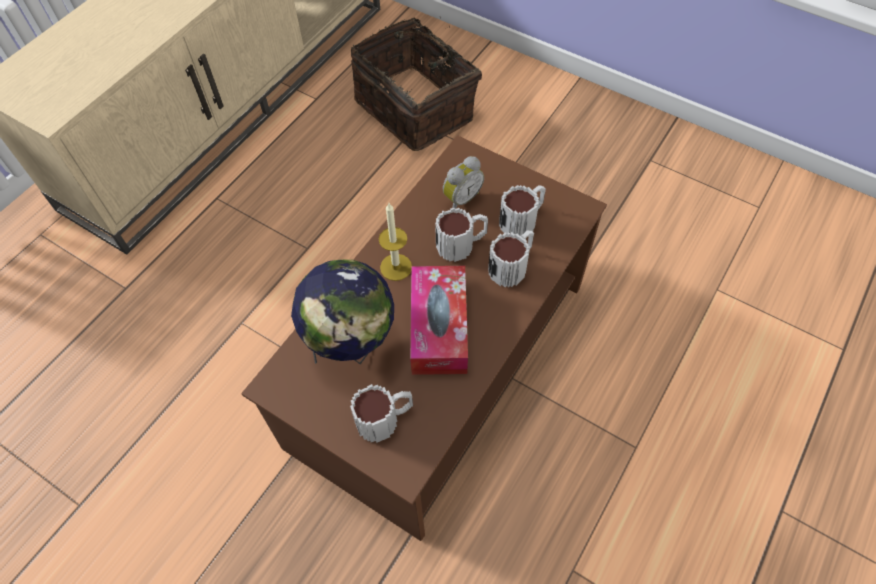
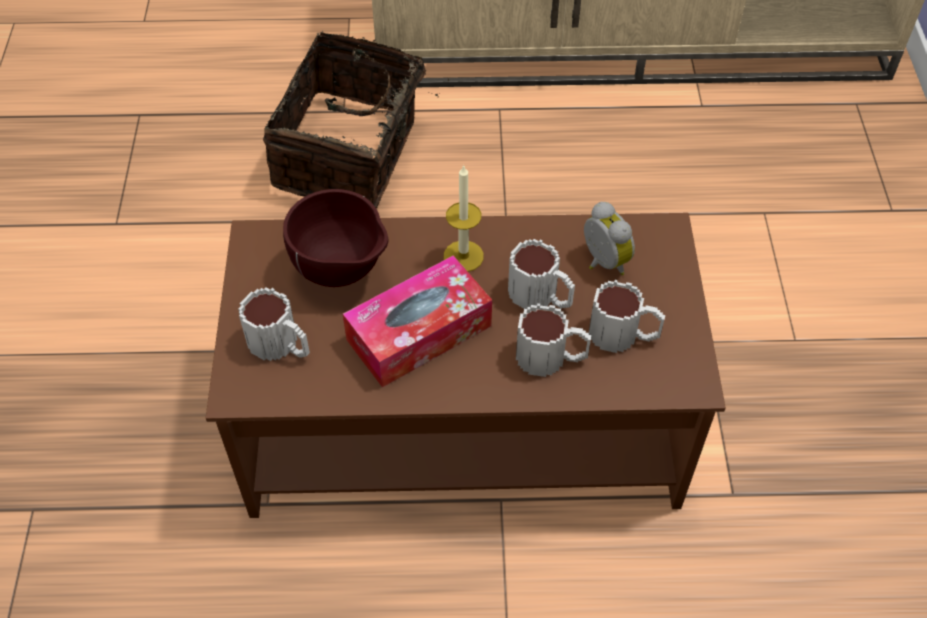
camera: 55 degrees right, 5 degrees down
globe [291,260,394,364] -> brown bowl [283,189,388,287]
basket [351,16,482,151] -> basket moved to [263,31,449,208]
alarm clock [443,156,484,209] -> alarm clock turned 135 degrees counterclockwise [584,202,635,275]

